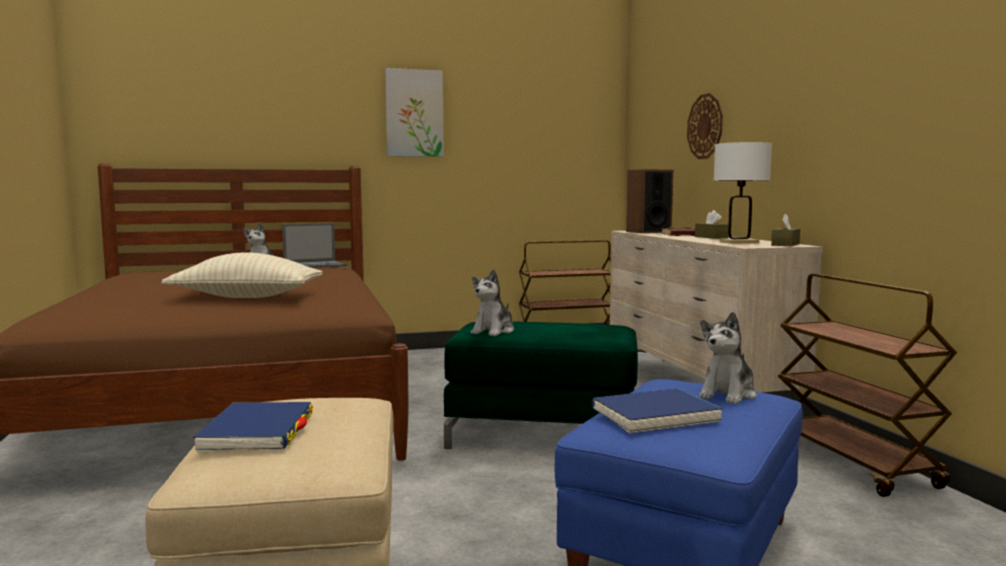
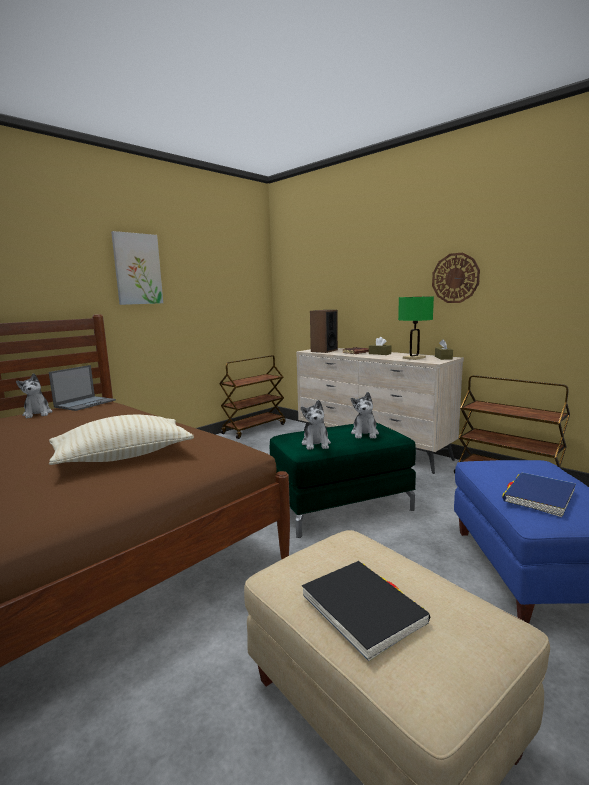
camera: 30 degrees left, 5 degrees up
blue book [193,402,313,452] -> black book [302,561,430,661]
wall clock [687,93,723,159] -> wall clock moved to [432,253,480,303]
plush toy [699,312,757,404] -> plush toy moved to [351,392,379,439]
white table lamp [714,142,772,244] -> green table lamp [398,296,434,360]

